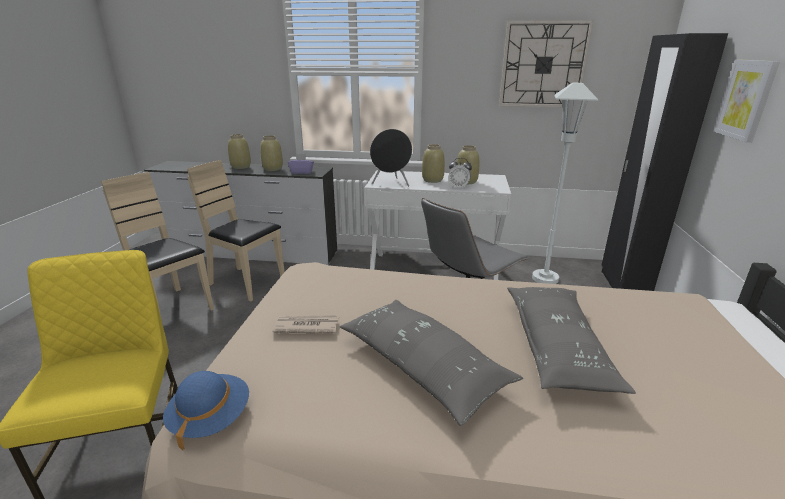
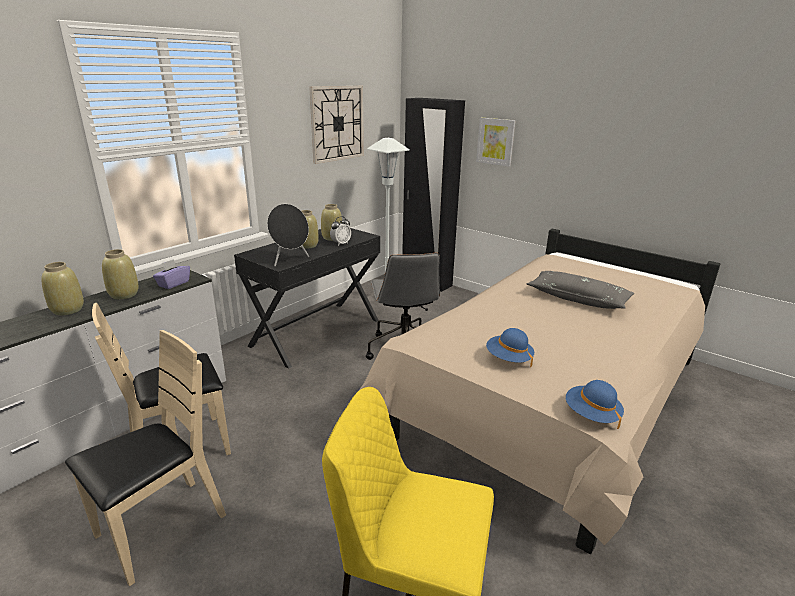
camera: 60 degrees left, 0 degrees up
beige chair [101,172,214,316] -> beige chair turned 150 degrees clockwise [65,330,226,586]
newspaper [273,315,340,334] -> blue hat [486,328,534,367]
grey pillow [340,300,523,426] -> none
white desk [364,170,511,280] -> black desk [234,228,380,369]

